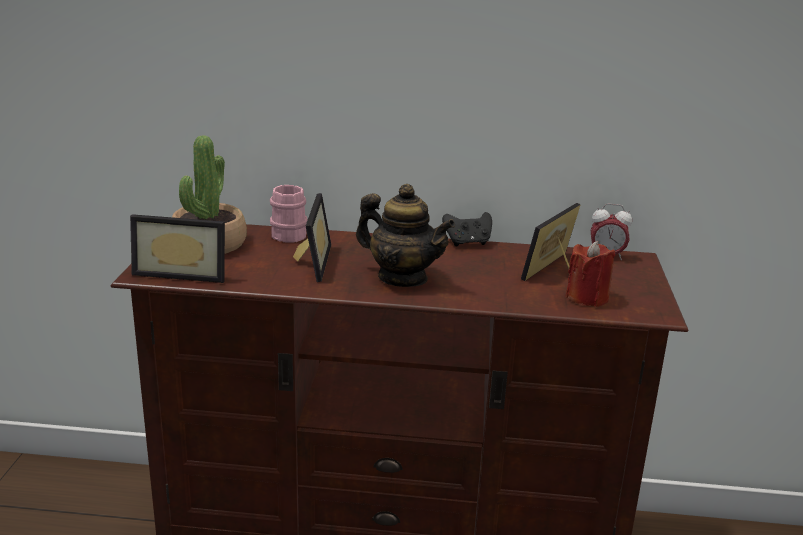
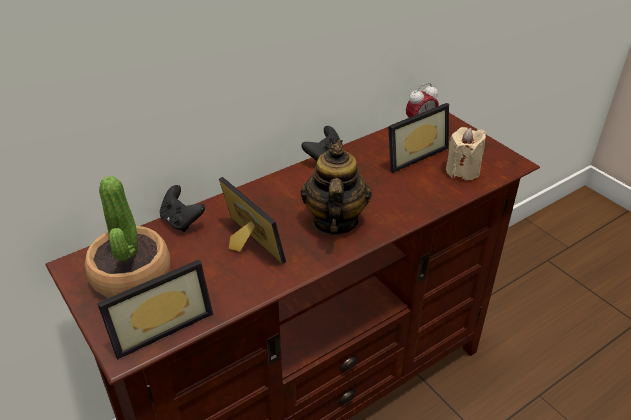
camera: 40 degrees left, 15 degrees up
pink mug [270,185,308,243] -> black game controller [160,185,205,232]
teapot [356,184,455,287] -> teapot turned 75 degrees counterclockwise [301,139,372,235]
picture frame [521,203,581,281] -> picture frame turned 120 degrees counterclockwise [388,103,449,173]
red candle [566,241,615,307] -> beige candle [446,127,486,180]

